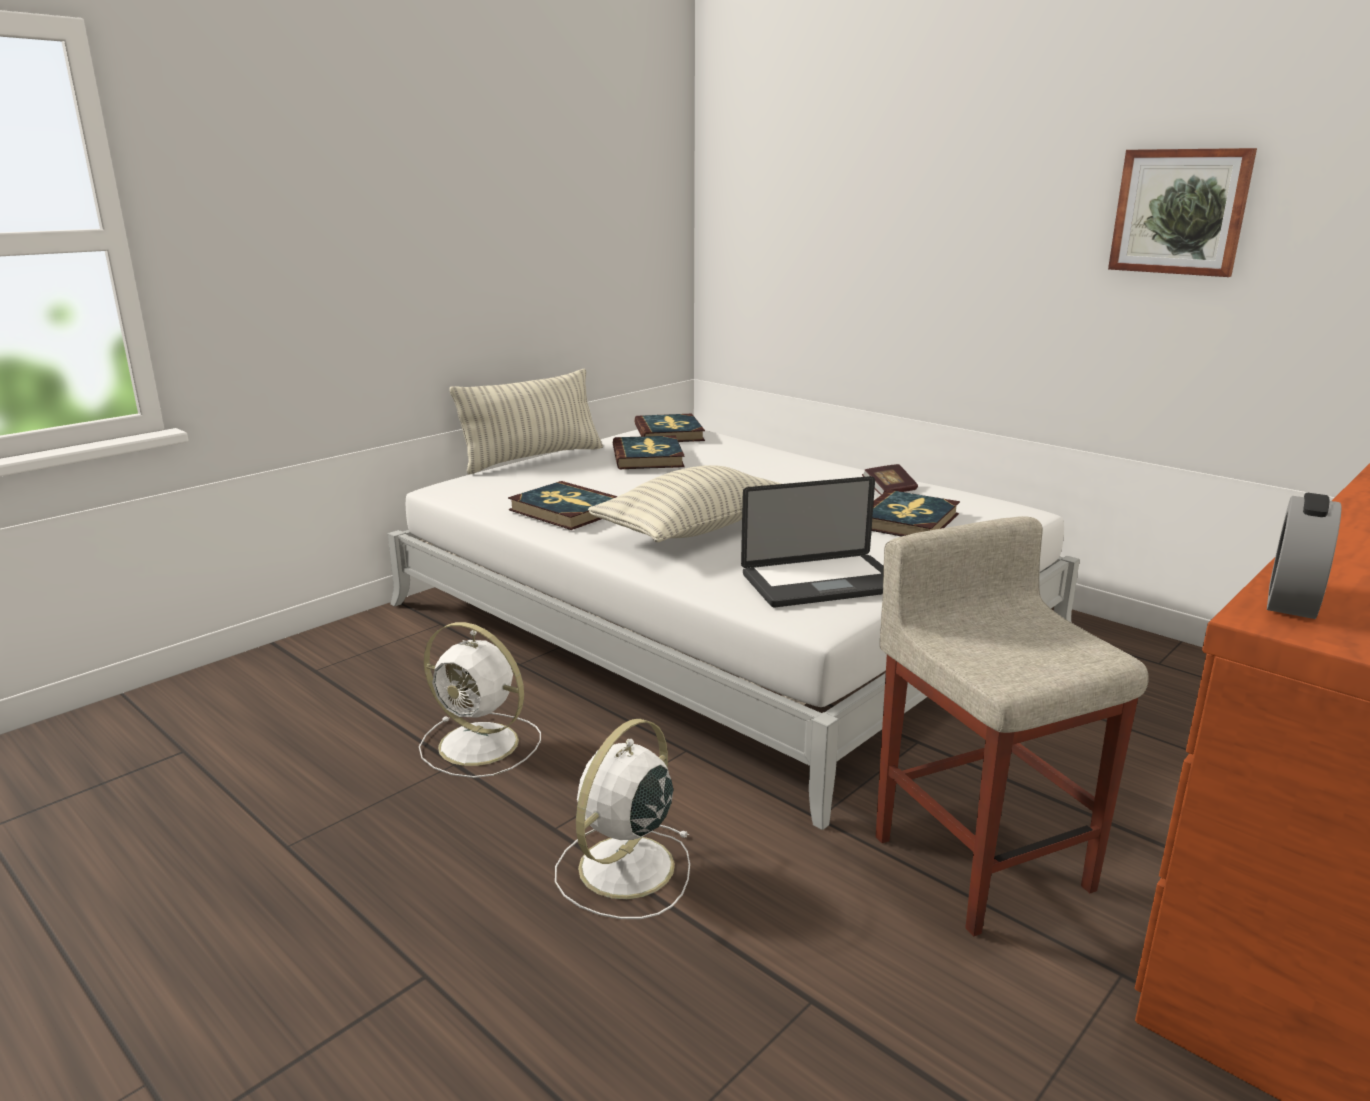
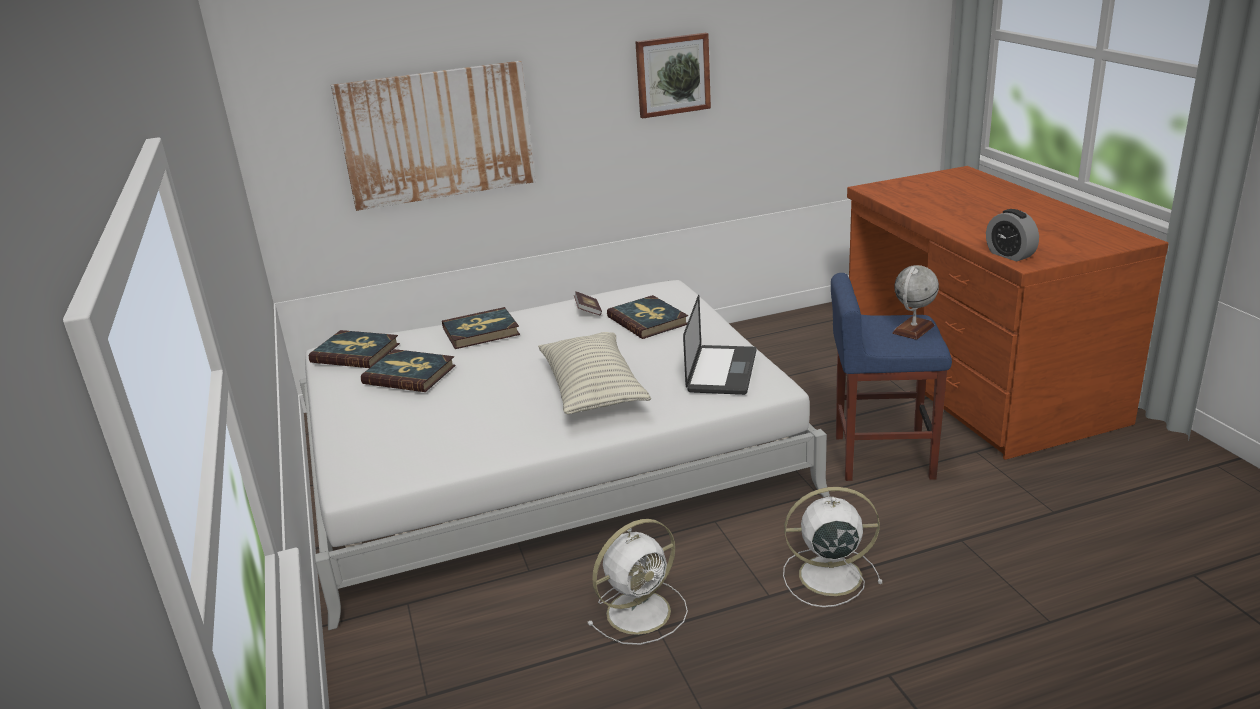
camera: 60 degrees left, 5 degrees up
pillow [449,369,603,474] -> none
book [508,481,618,530] -> book moved to [442,307,520,349]
white fan [555,719,690,919] -> white fan turned 120 degrees clockwise [783,487,883,607]
beige stool [876,516,1149,936] -> blue stool [831,273,952,481]
none -> picture [331,61,535,211]
none -> globe [892,265,939,340]

